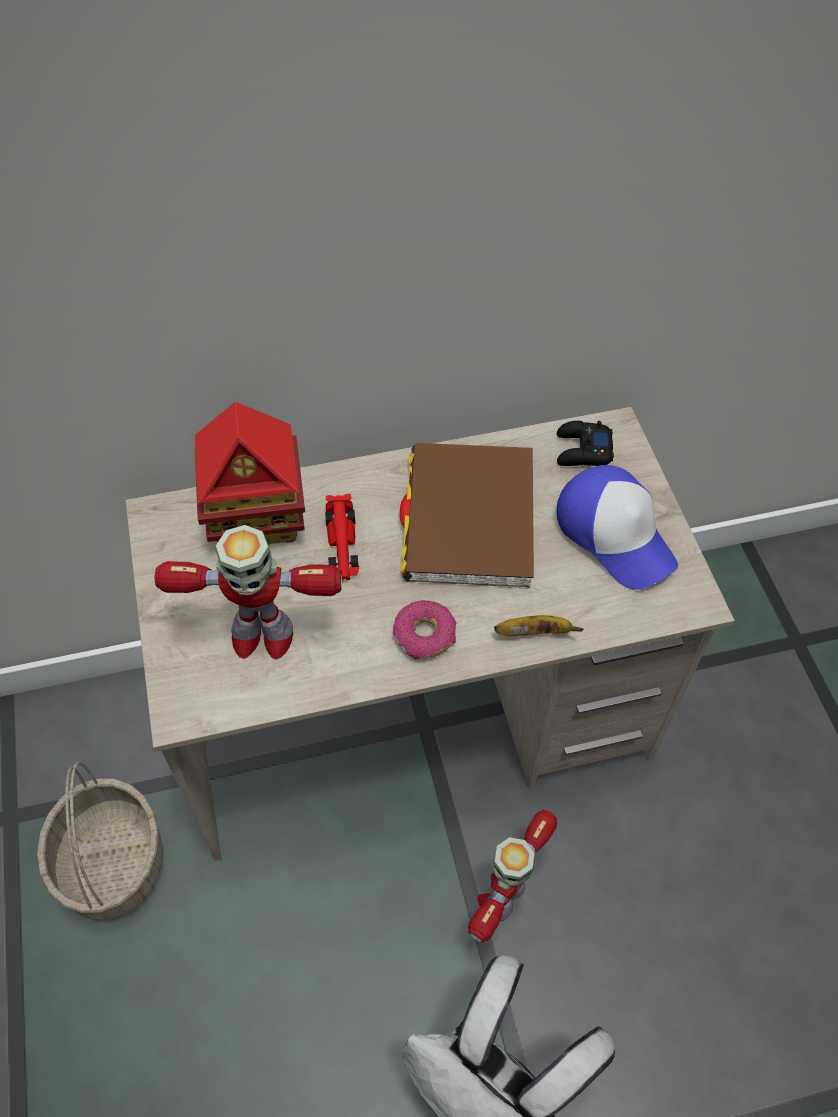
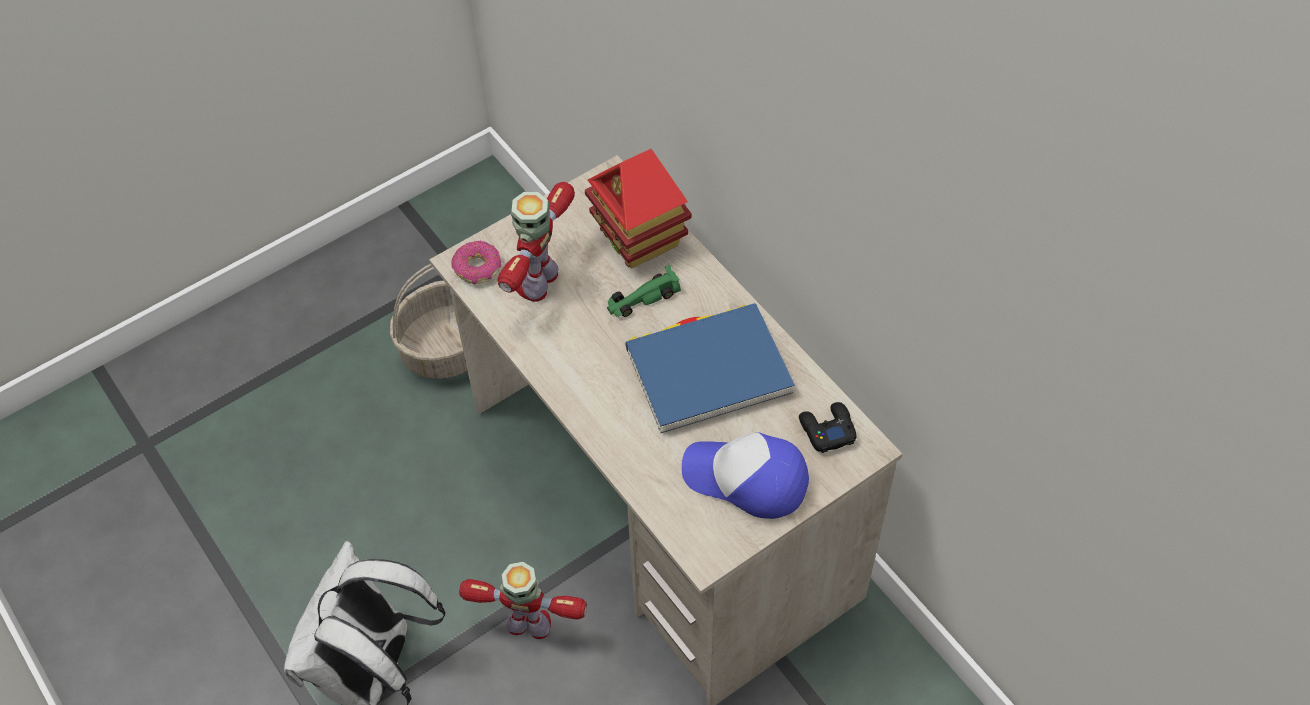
camera: 70 degrees right, 0 degrees up
toy robot [155,525,342,659] -> toy robot turned 45 degrees clockwise [498,182,575,302]
red toy car [325,494,359,581] -> green toy car [607,265,681,317]
donut [393,600,456,659] -> donut moved to [451,241,502,284]
brown book [400,443,534,589] -> blue book [625,303,795,434]
banana [494,615,584,636] -> none
cap [556,465,678,590] -> cap turned 75 degrees clockwise [682,432,809,519]

